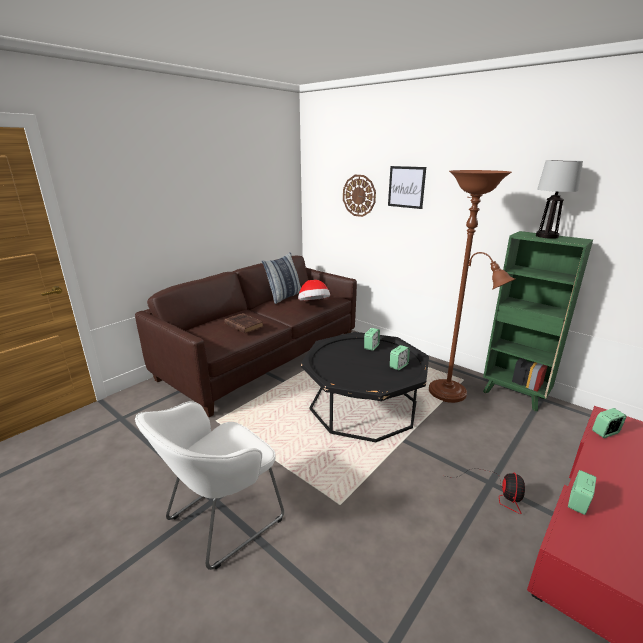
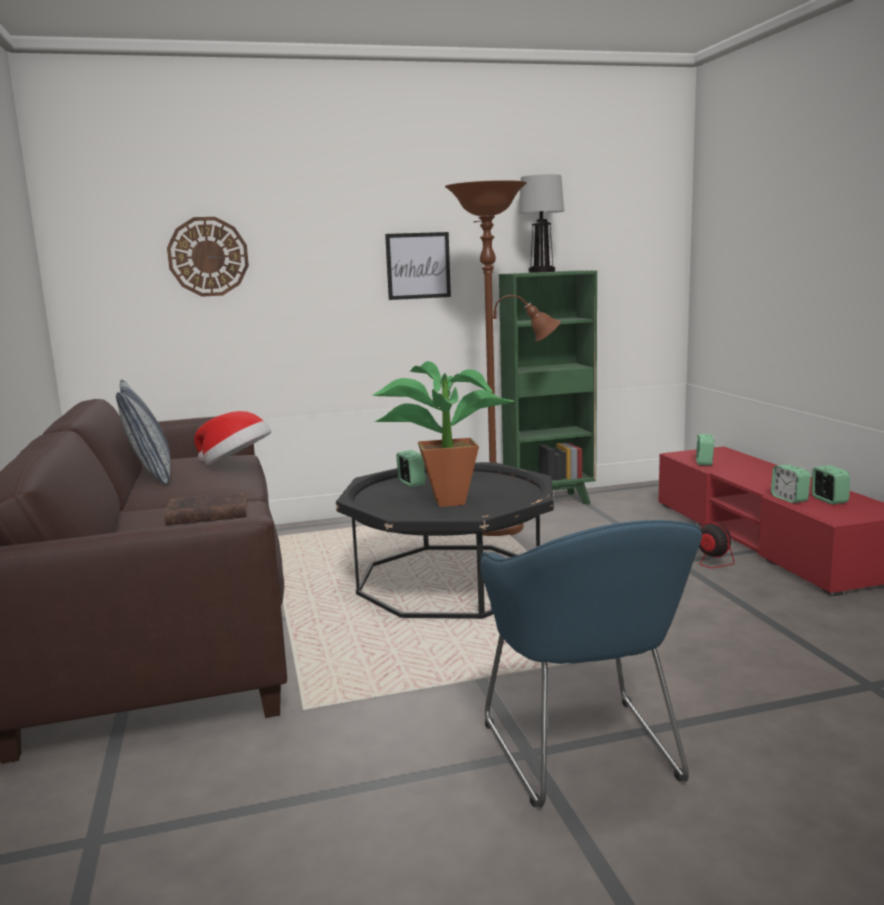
camera: 55 degrees left, 10 degrees down
white armchair [135,401,284,570] -> blue armchair [480,520,702,808]
picture [388,166,426,209] -> picture moved to [385,232,451,300]
alarm clock [390,345,410,370] -> alarm clock moved to [812,465,850,505]
none -> potted plant [372,361,514,507]

